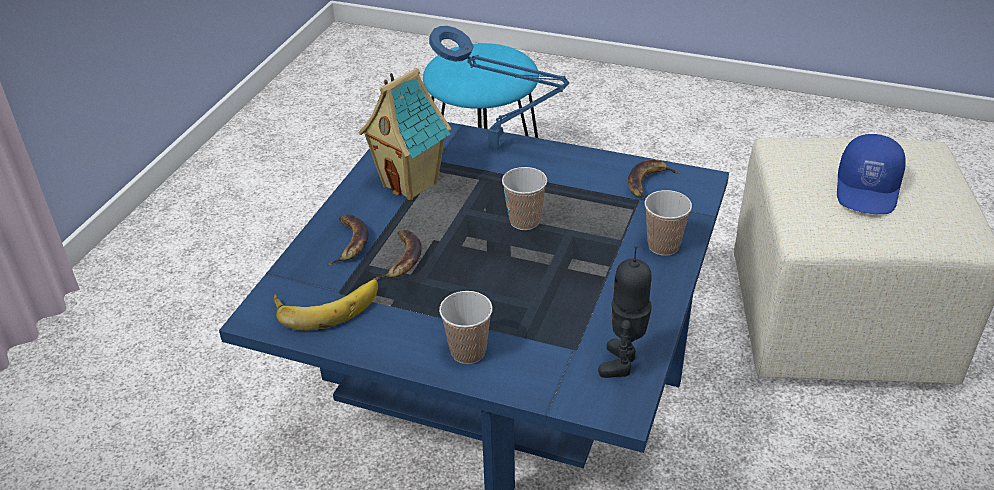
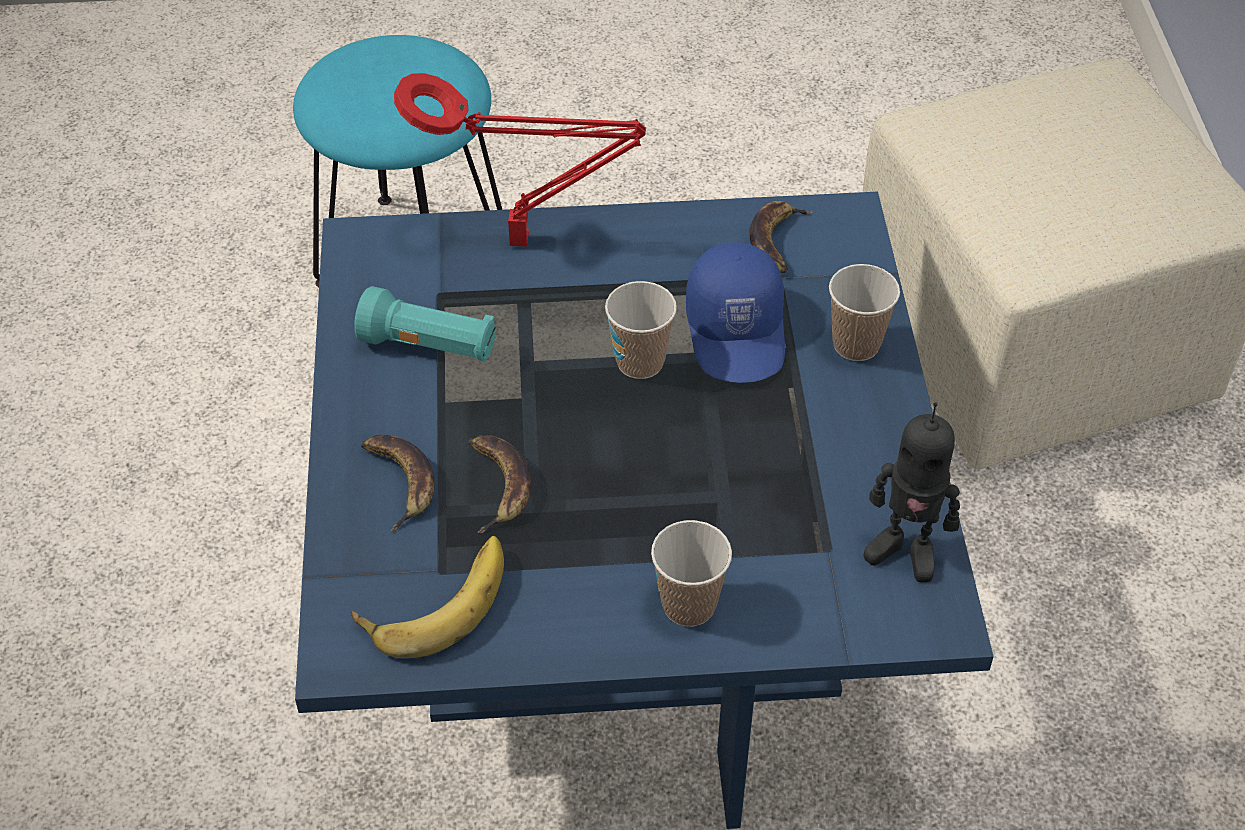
camera: 25 degrees left, 10 degrees up
toy house [359,68,451,200] -> turquoise flashlight [354,286,496,361]
blue table lamp [429,26,569,150] -> red table lamp [394,73,646,247]
toy robot [598,246,652,378] -> toy robot turned 60 degrees counterclockwise [863,402,960,583]
blue cap [837,134,906,214] -> blue cap moved to [686,242,785,383]

